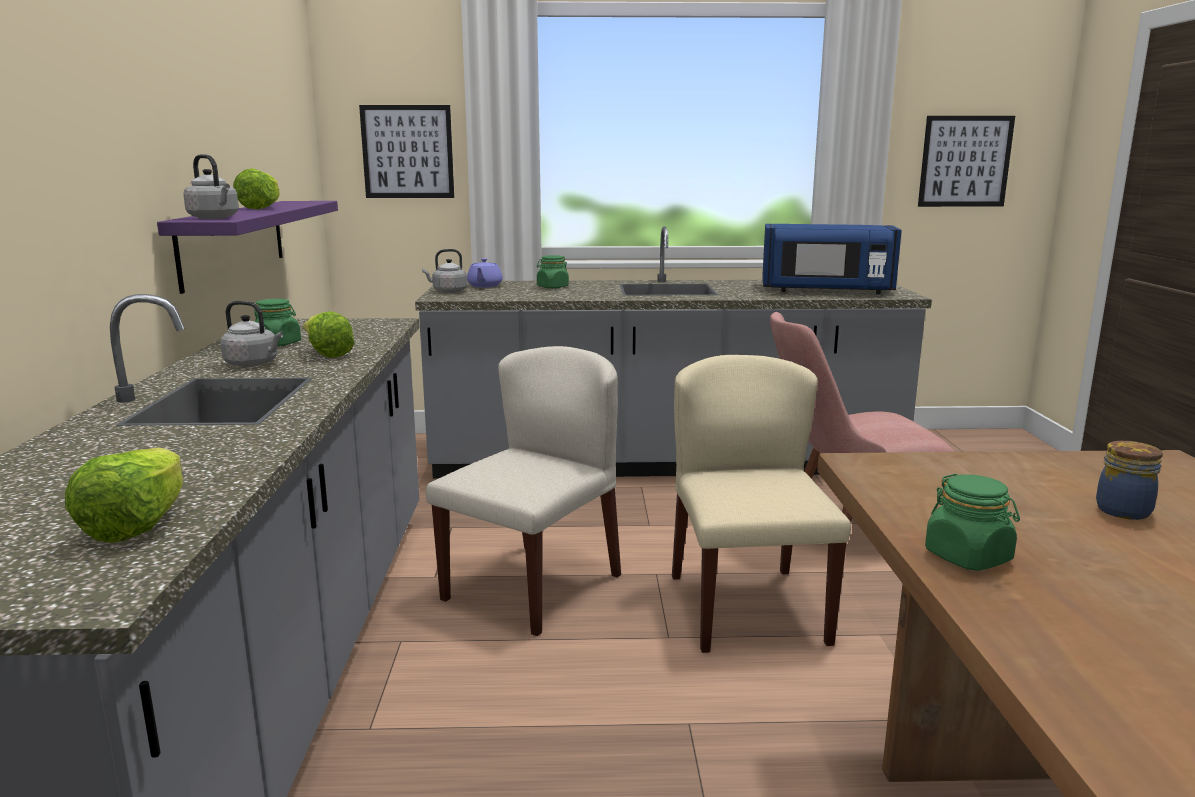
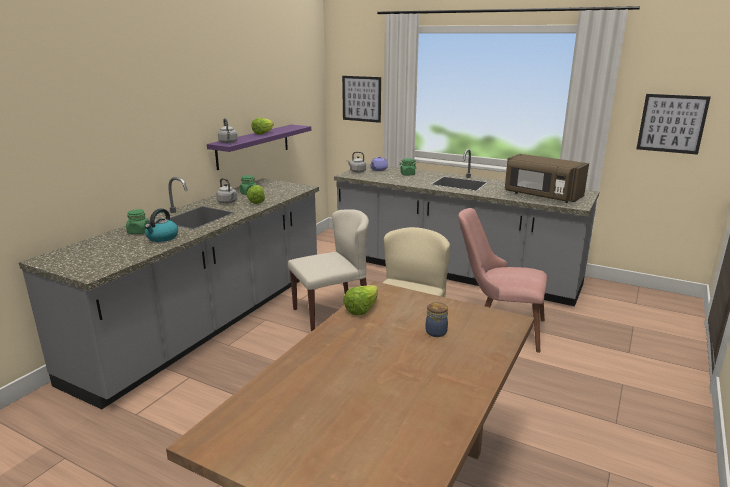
camera: 30 degrees right, 5 degrees up
lettuce [65,448,183,543] -> lettuce moved to [343,285,378,316]
blue microwave [762,224,902,294] -> brown microwave [505,154,589,203]
green jar [925,474,1020,571] -> green jar moved to [126,209,149,234]
none -> kettle [145,209,178,242]

